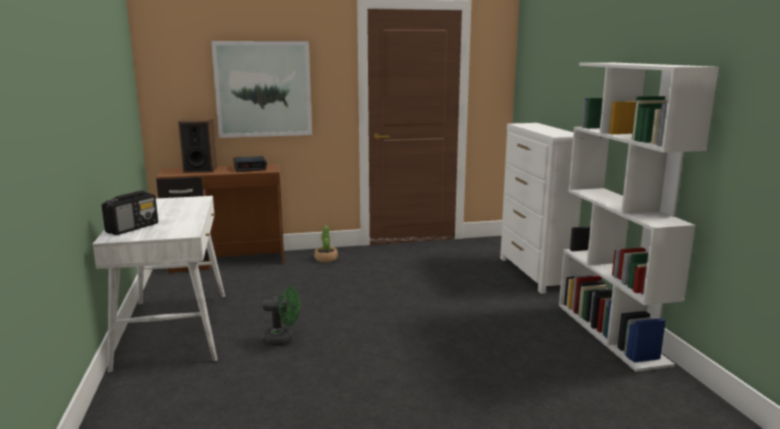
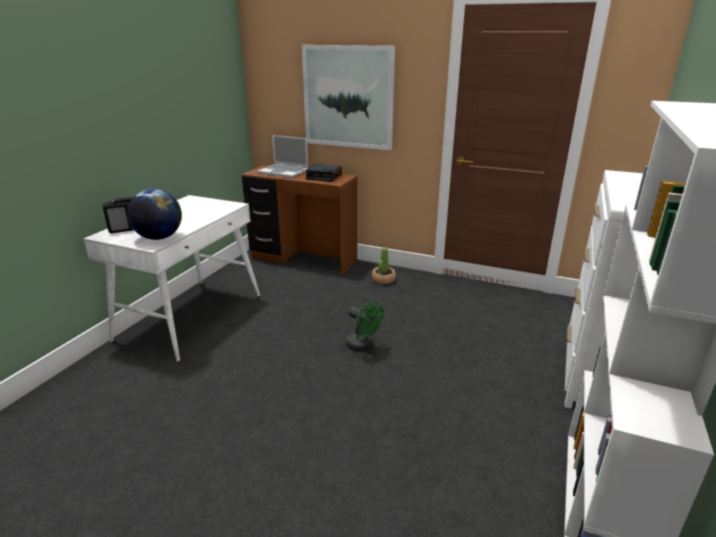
camera: 35 degrees right, 10 degrees up
speaker [178,119,217,173] -> laptop [257,135,308,178]
green fan [262,287,300,346] -> green fan moved to [346,302,384,352]
none -> globe [127,189,182,240]

